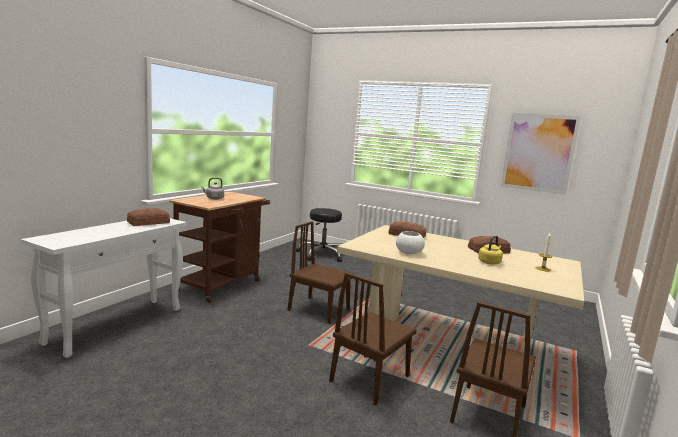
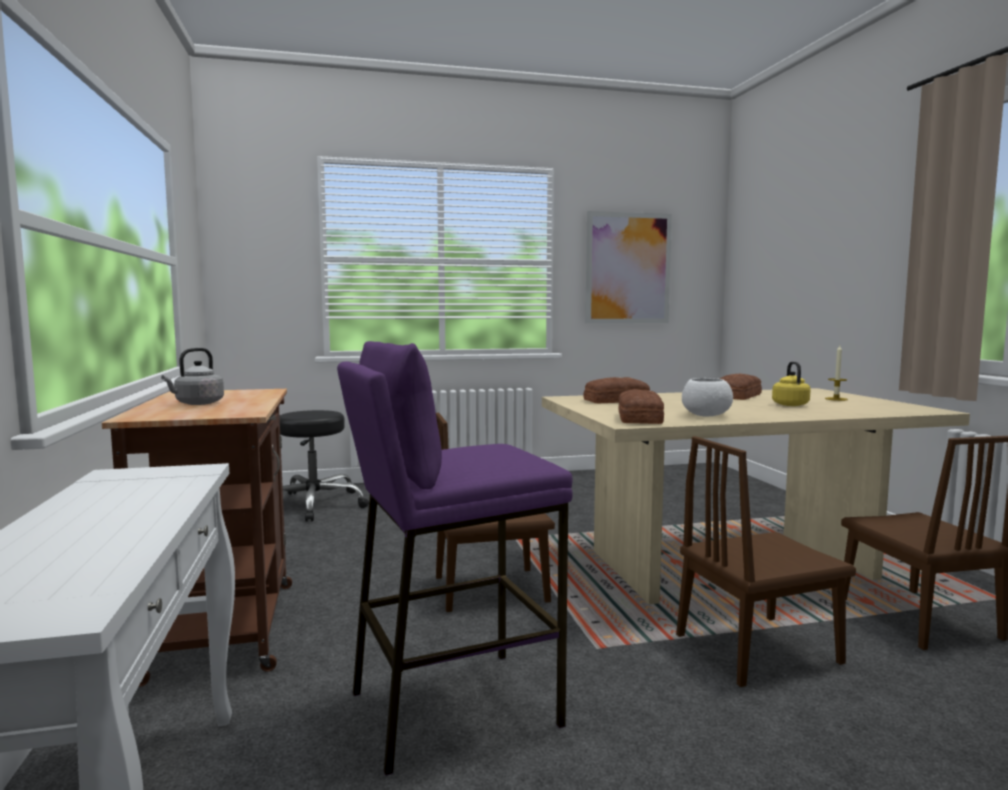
camera: 40 degrees left, 5 degrees down
bread [127,208,170,226] -> bread moved to [618,389,664,424]
brown chair [329,272,417,405] -> brown chair turned 75 degrees clockwise [676,436,856,687]
none -> purple stool [337,341,573,776]

